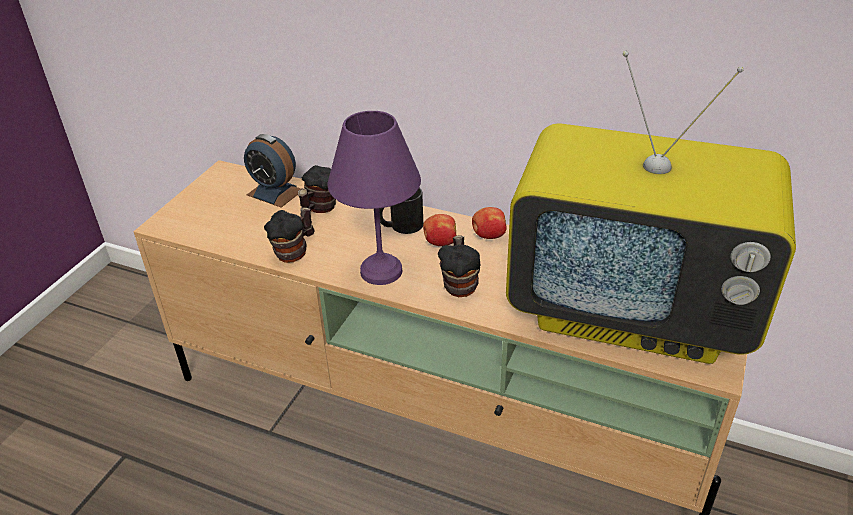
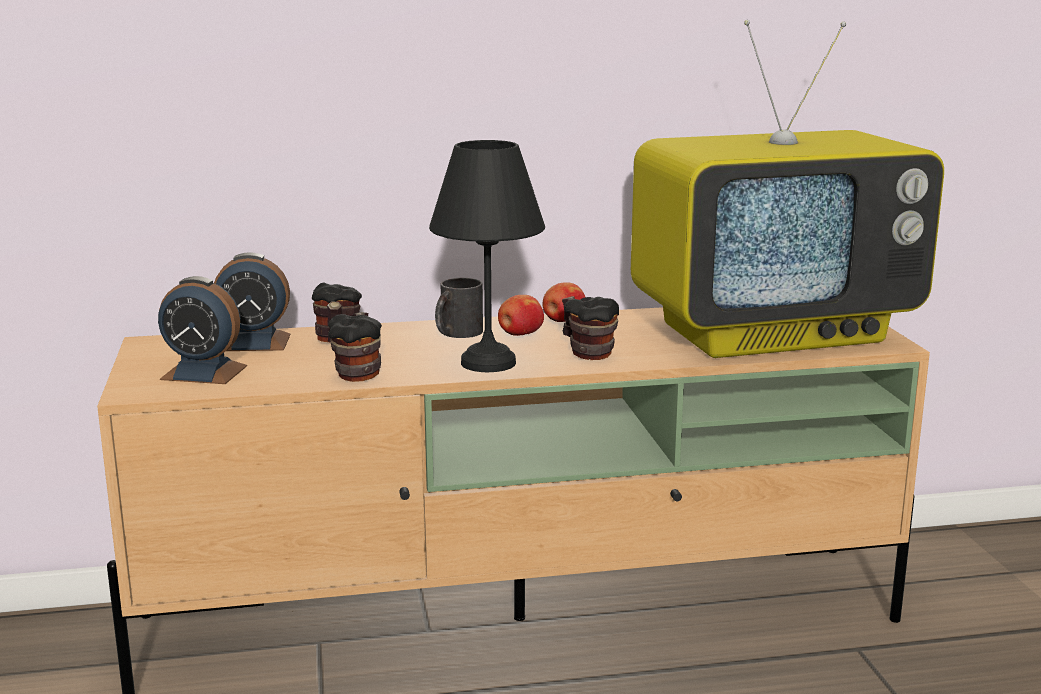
camera: 35 degrees left, 20 degrees down
purple table lamp [328,111,421,285] -> black table lamp [429,140,545,372]
none -> alarm clock [158,276,247,384]

